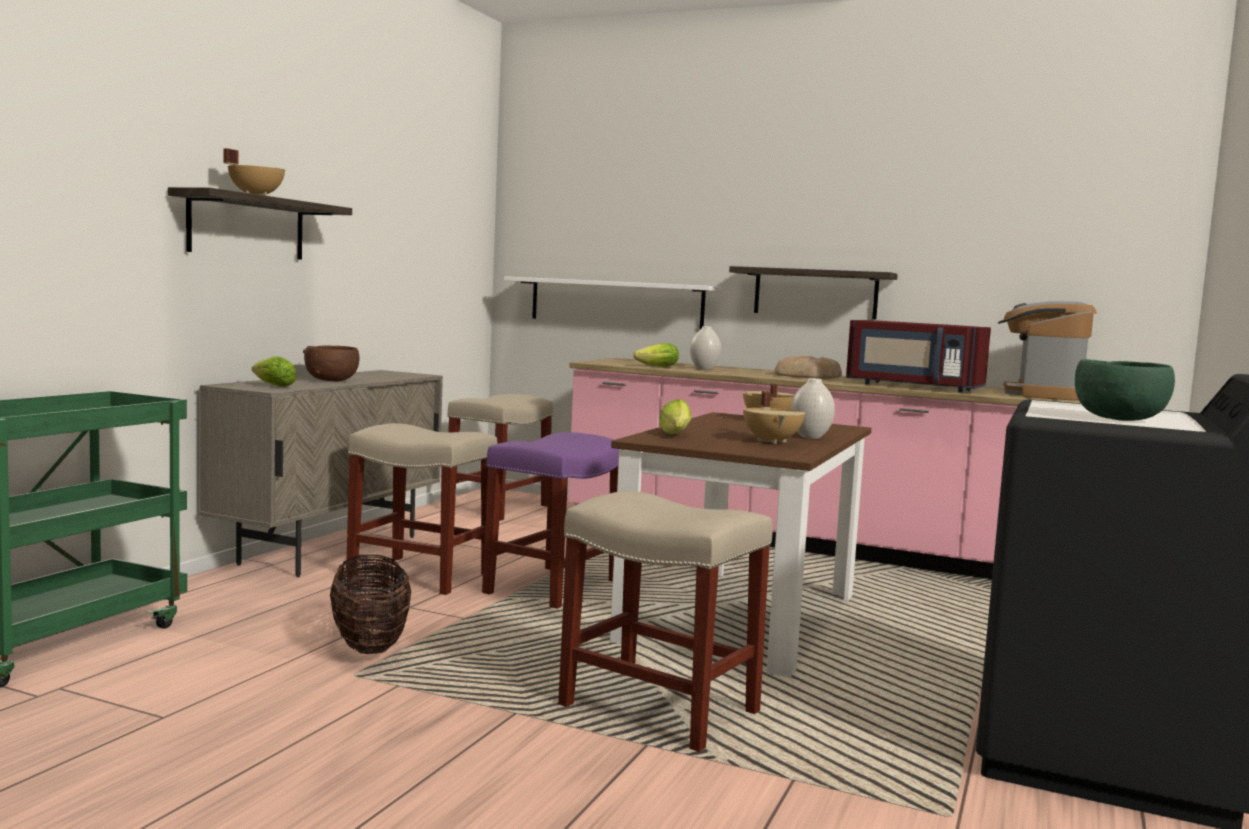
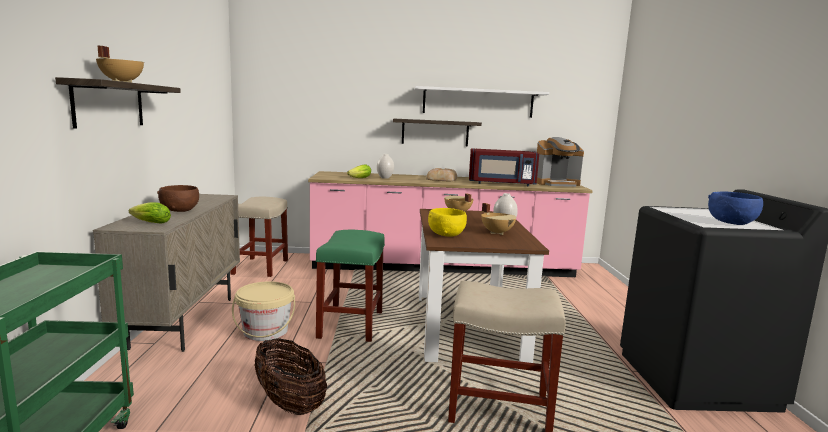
camera: 25 degrees left, 5 degrees up
beige stool [346,423,498,595] -> beige bucket [232,281,295,341]
purple stool [482,432,619,609] -> green stool [315,230,385,342]
white shelf [504,276,721,329] -> white shelf moved to [414,86,549,118]
lettuce [659,399,691,434] -> yellow bowl [428,208,467,237]
coffee machine [998,301,1097,400] -> coffee machine turned 90 degrees counterclockwise [537,137,584,187]
green bowl [1075,359,1175,421] -> blue bowl [708,191,763,225]

